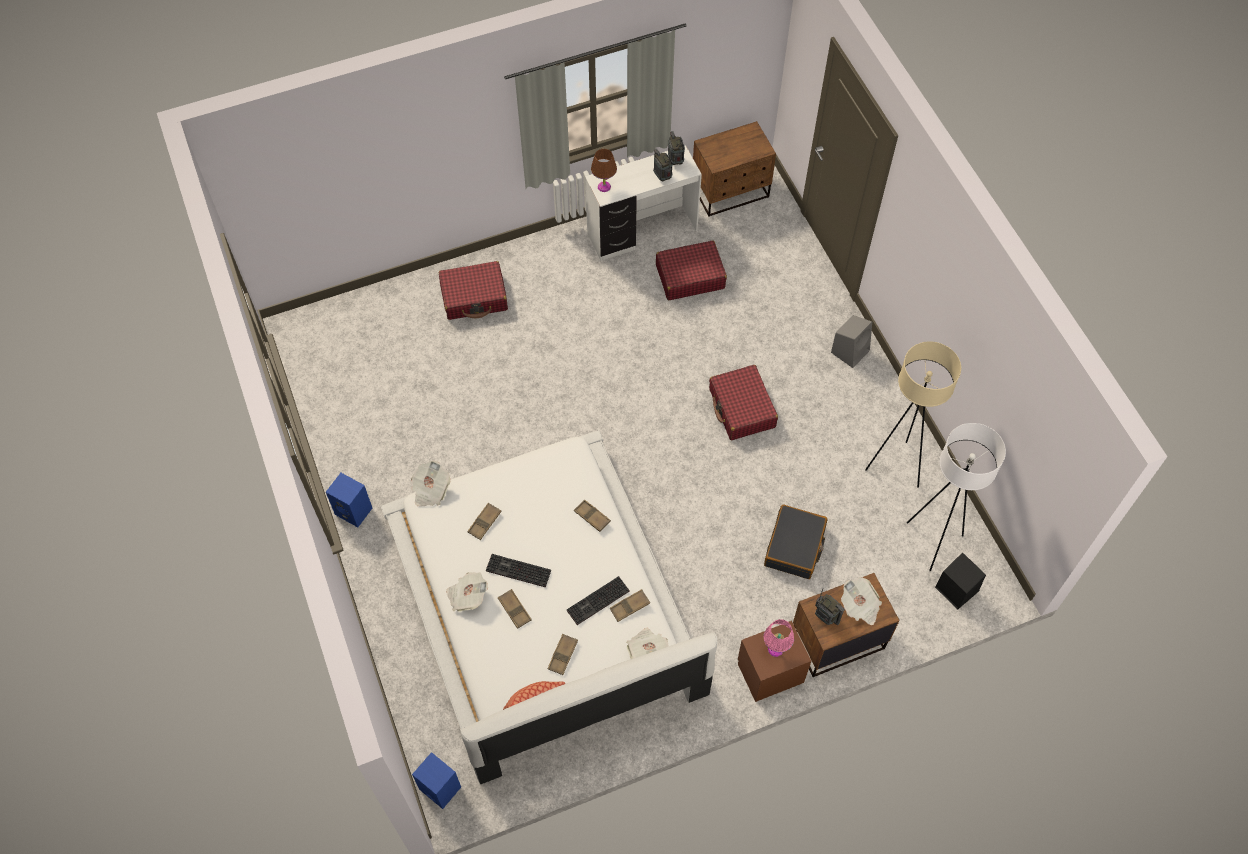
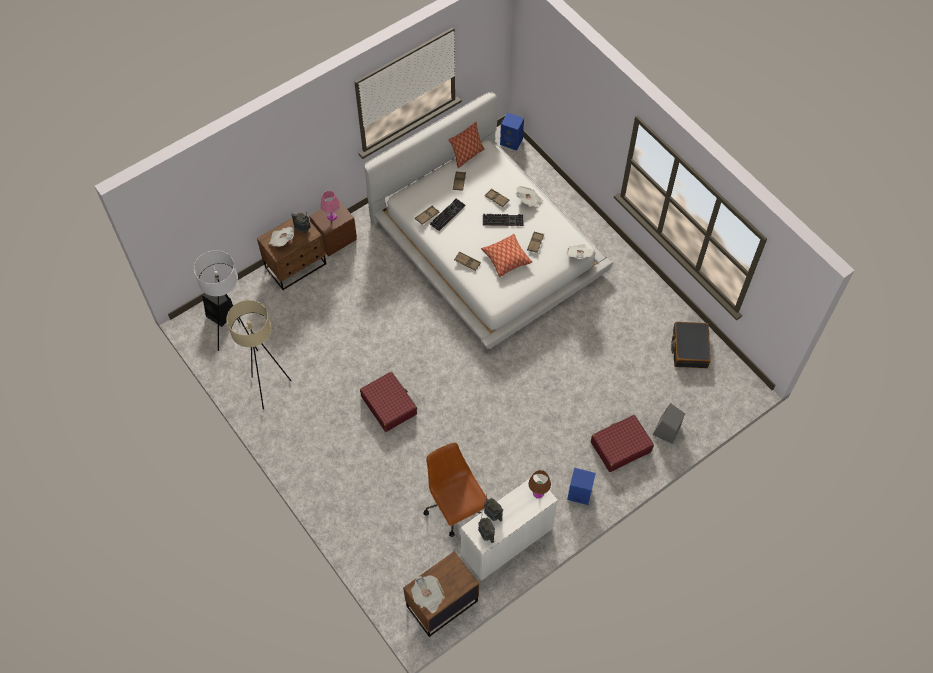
camera: 165 degrees right, 0 degrees up
blue speaker [326,473,372,527] -> blue speaker moved to [567,468,596,505]
newspaper [626,628,668,659] -> newspaper moved to [411,575,445,613]
red suitcase [656,240,727,300] -> brown office chair [424,443,486,537]
black suitcase [764,505,827,579] -> black suitcase moved to [671,322,711,368]
grey speaker [831,315,872,368] -> grey speaker moved to [652,403,685,443]
none -> pillow [481,234,532,277]

